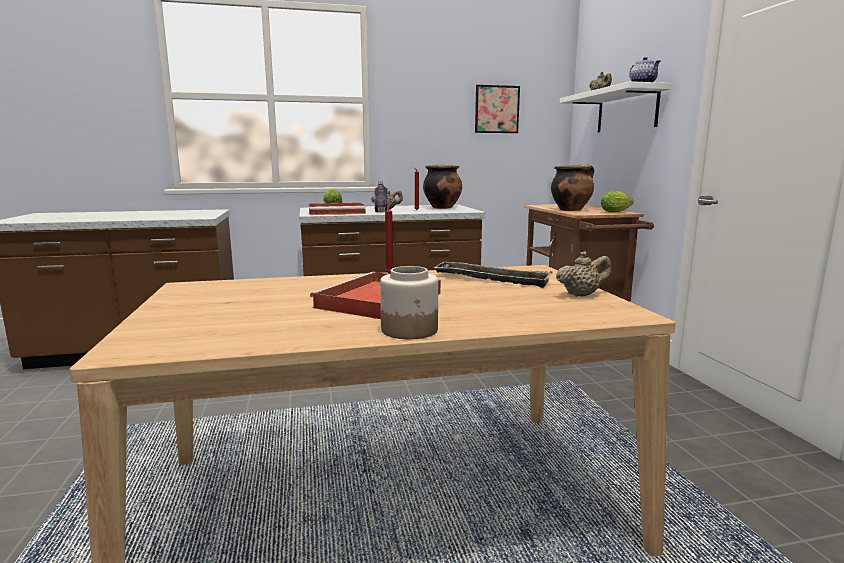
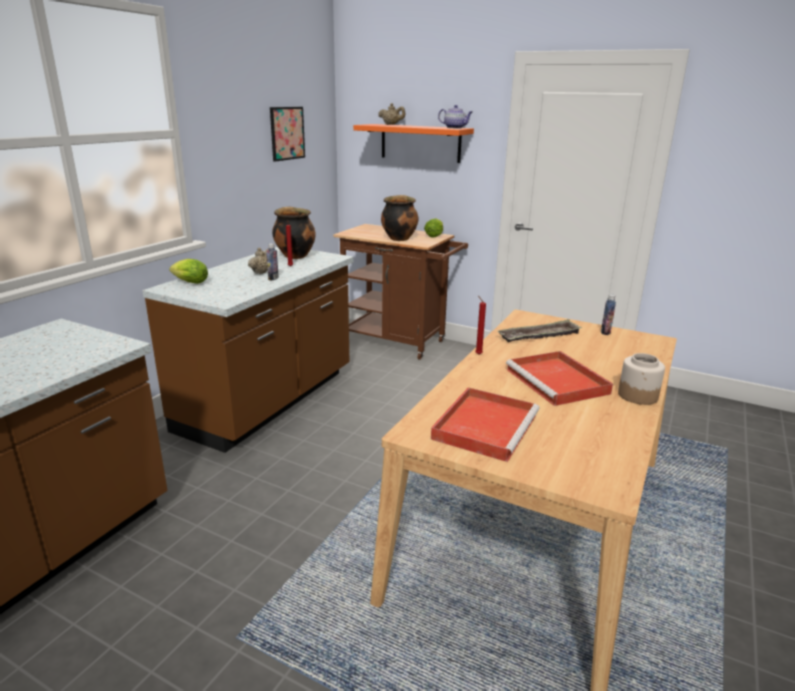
camera: 50 degrees left, 10 degrees up
red tray [309,203,366,215] -> red tray moved to [431,387,540,462]
beige teapot [556,251,612,297] -> bottle [601,294,616,335]
white shelf [560,81,672,132] -> orange shelf [353,124,474,163]

